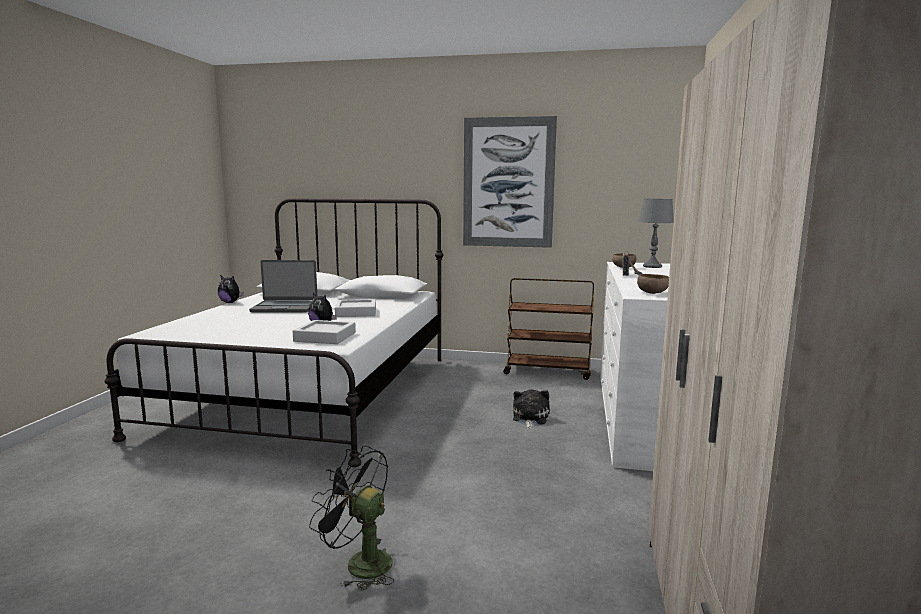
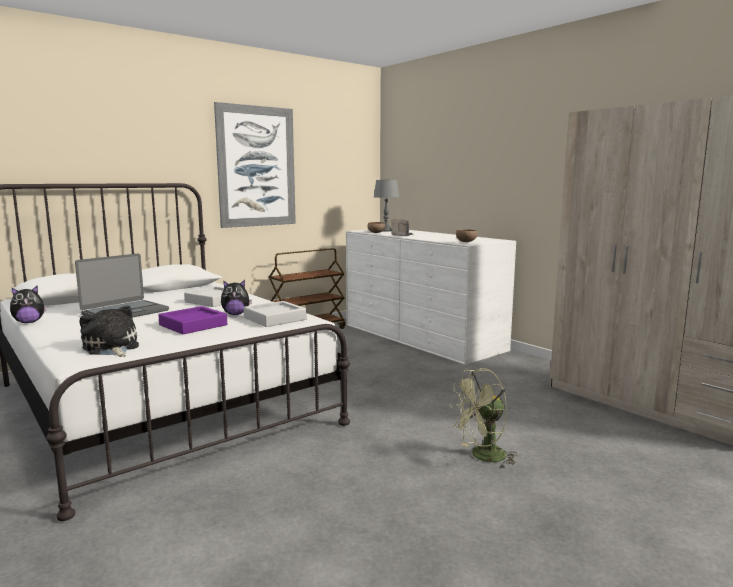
camera: 50 degrees left, 0 degrees up
black fan [309,446,394,591] -> green fan [450,368,518,468]
plush toy [513,389,550,430] -> plush toy moved to [80,305,139,357]
none -> purple tray [158,306,227,334]

